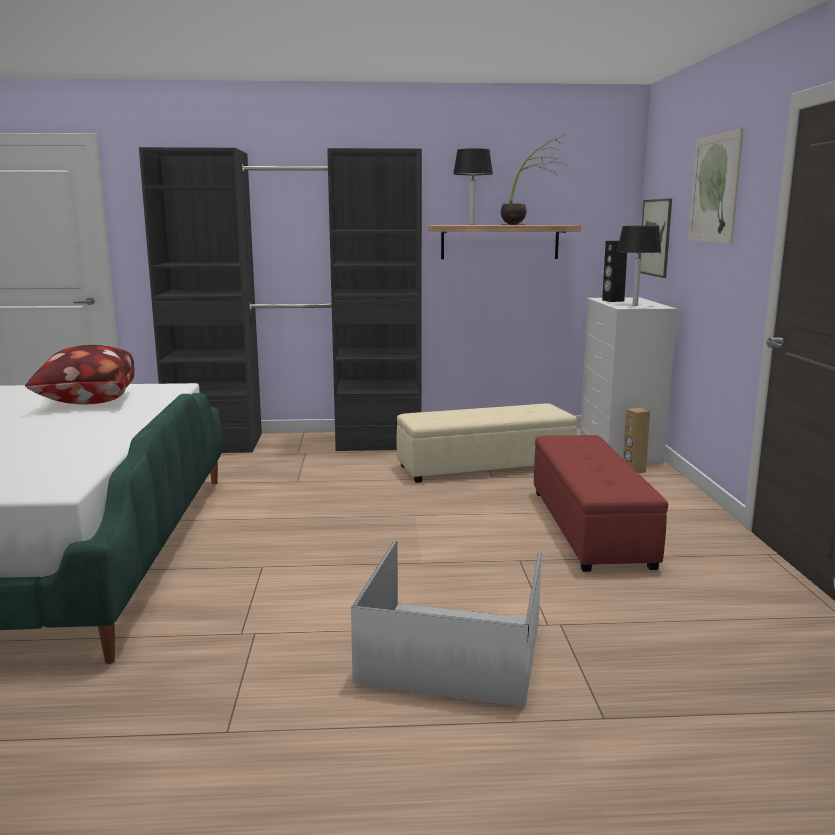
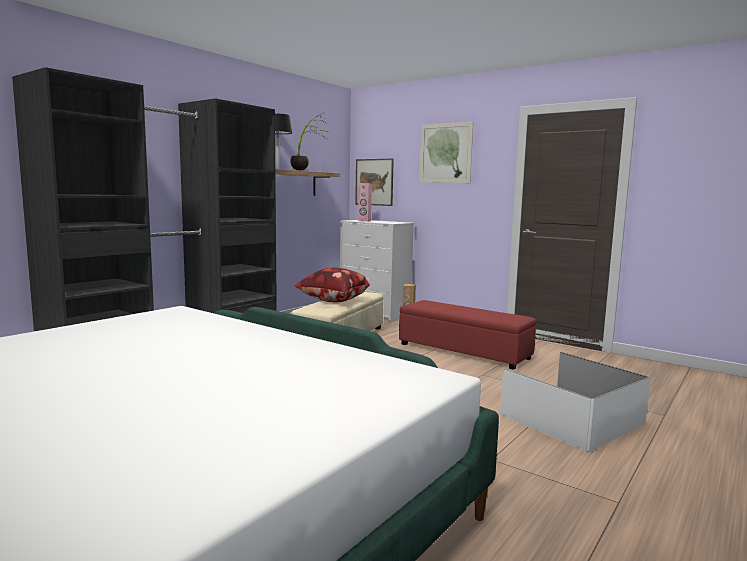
camera: 50 degrees left, 5 degrees down
pillow [25,345,135,404] -> pillow moved to [295,268,370,302]
black speaker [602,241,627,302] -> pink speaker [358,183,372,222]
black table lamp [617,226,661,306] -> none

